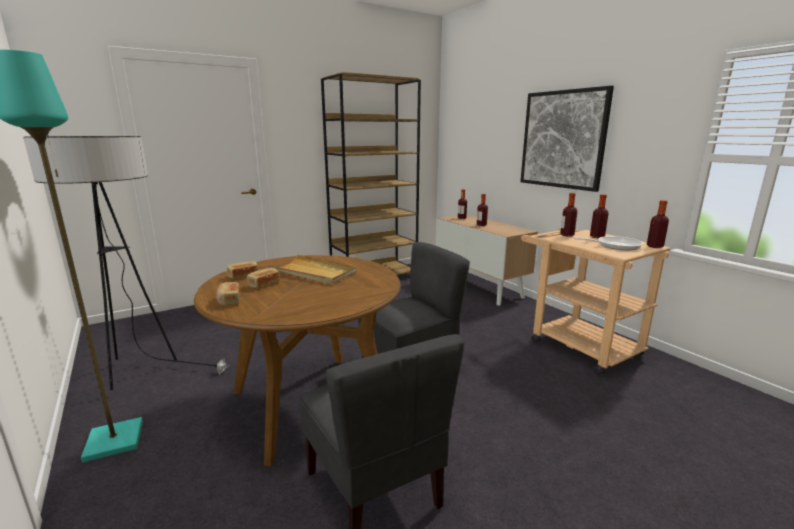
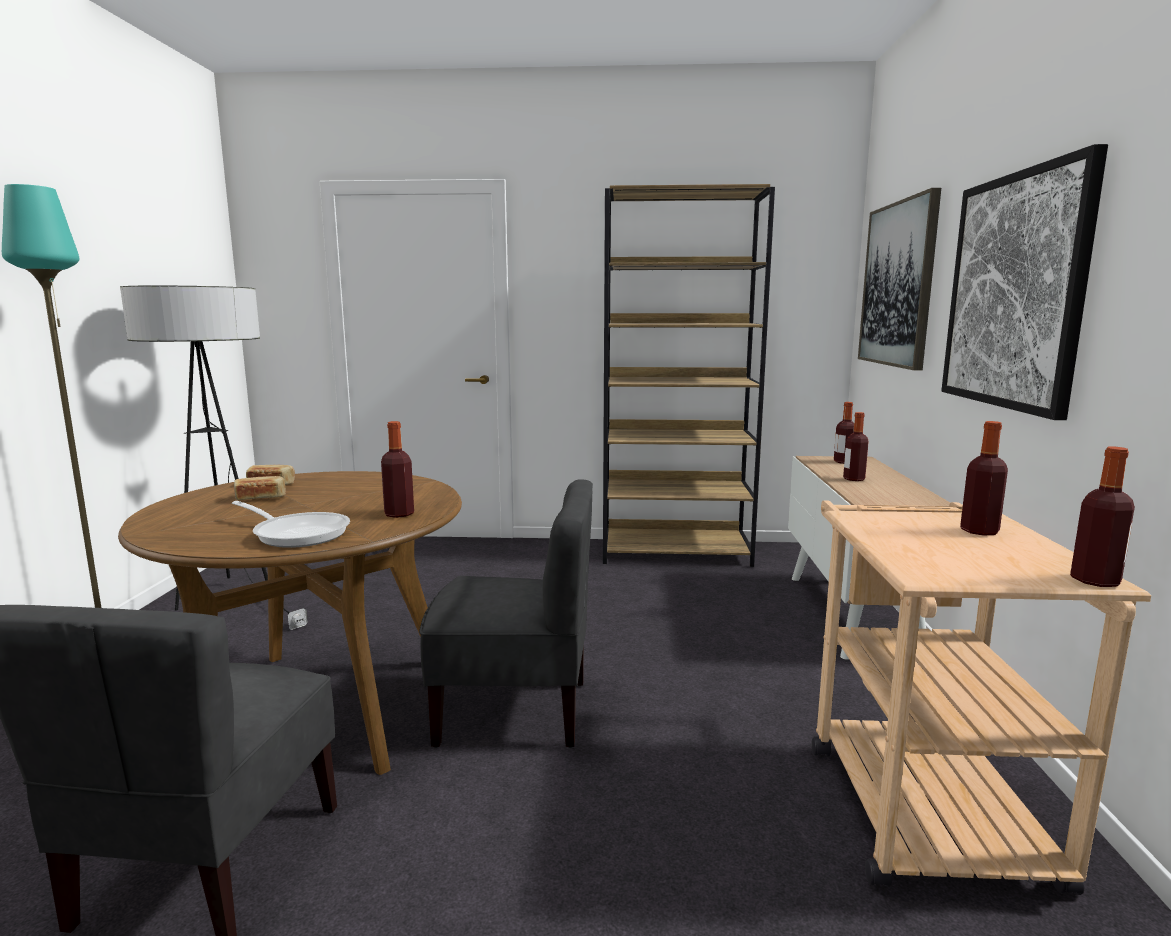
camera: 35 degrees right, 5 degrees down
bread [217,282,240,306] -> none
beige tray [267,254,356,285] -> none
bottle [560,193,578,237] -> bottle moved to [381,421,414,518]
frying pan [574,236,644,250] -> frying pan moved to [232,501,350,548]
none -> picture [858,188,941,370]

